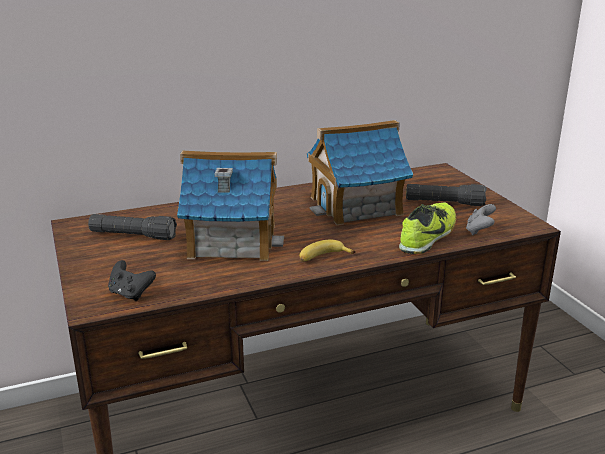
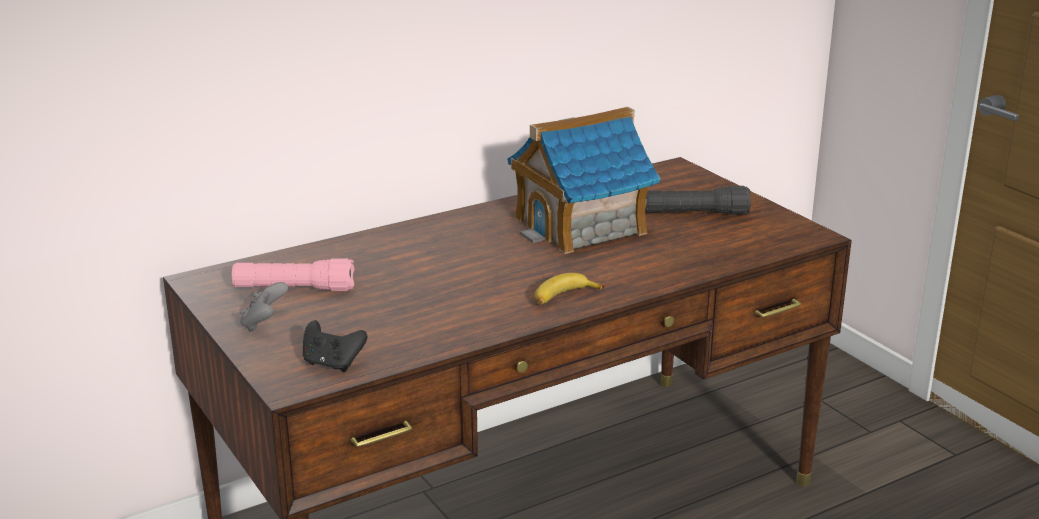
camera: 10 degrees left, 0 degrees up
black flashlight [88,214,177,240] -> pink flashlight [232,258,355,291]
toy house [177,151,284,261] -> none
shoe [399,203,456,254] -> none
grey game controller [466,204,496,235] -> grey game controller moved to [240,282,288,332]

